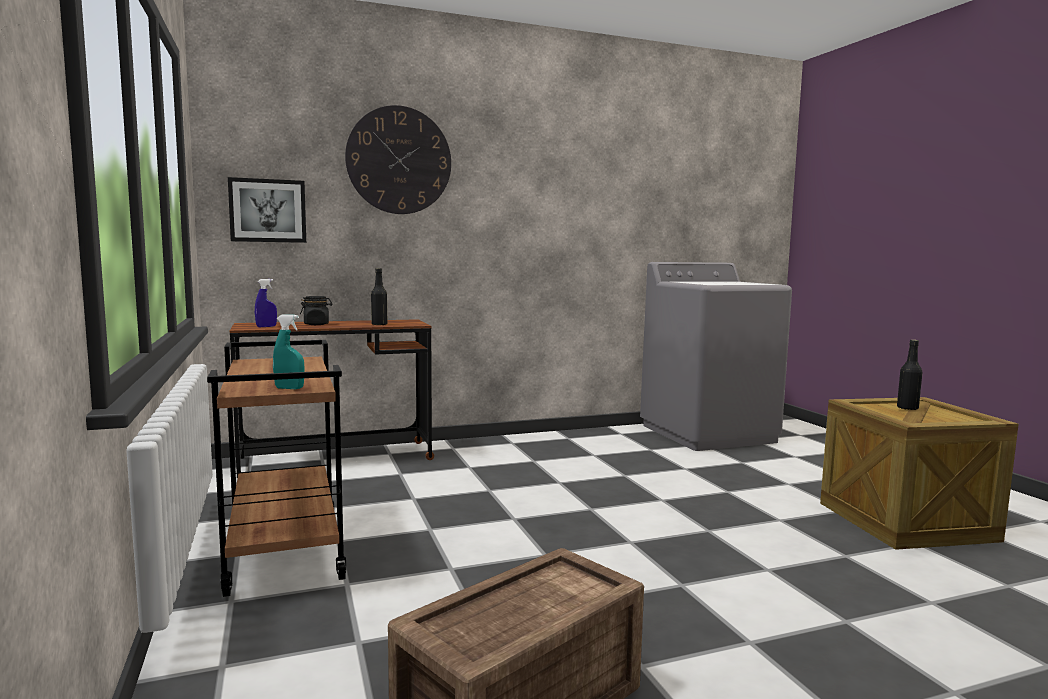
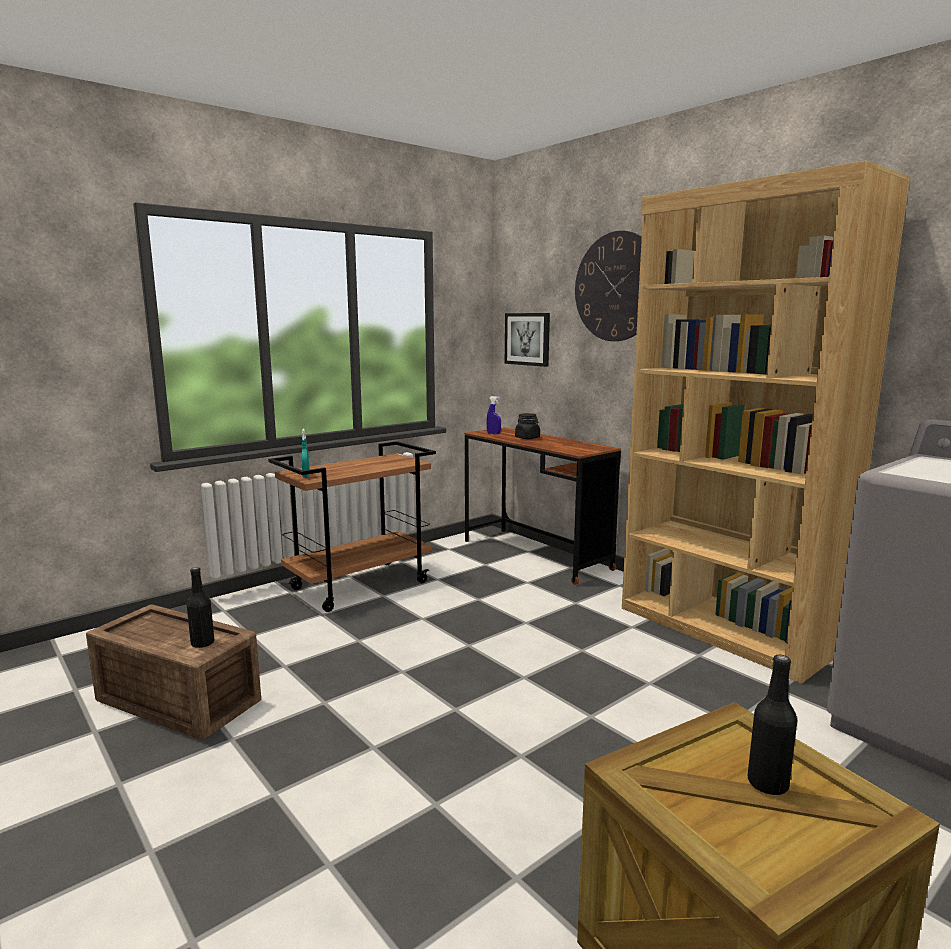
camera: 70 degrees right, 5 degrees up
black bottle [371,268,387,325] -> black bottle moved to [187,567,215,648]
none -> brown bookcase [622,161,910,684]

